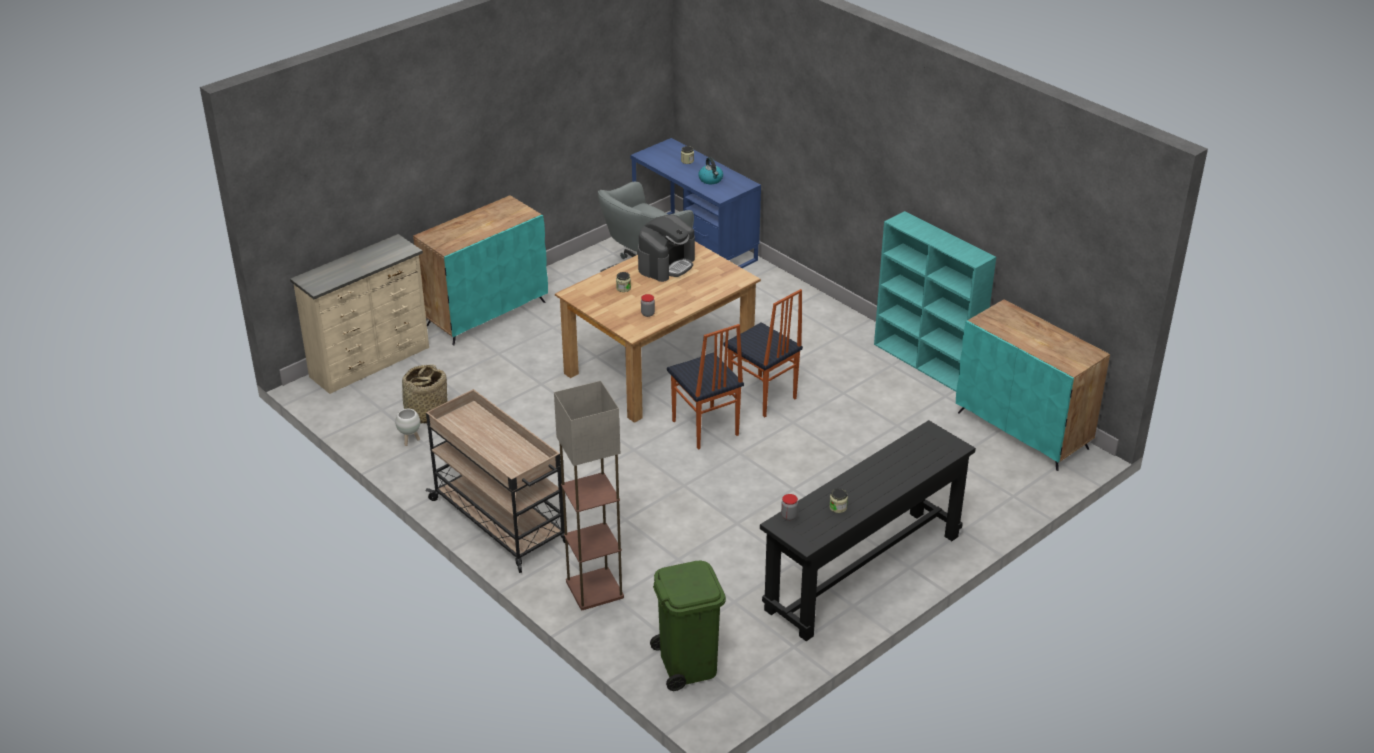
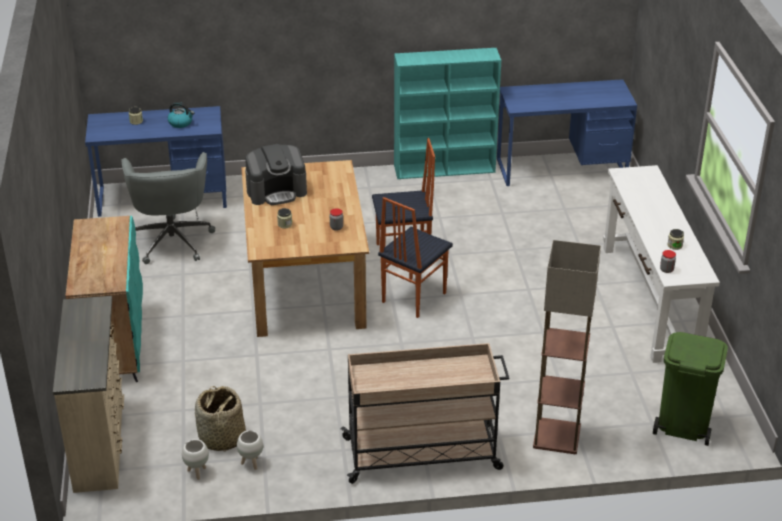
camera: 55 degrees left, 0 degrees up
coffee machine [638,215,695,282] -> coffee machine turned 90 degrees clockwise [245,144,307,205]
chair [667,324,744,450] -> chair turned 120 degrees clockwise [378,197,453,318]
black console table [760,420,976,641] -> white console table [603,165,720,363]
turquoise cabinet [956,299,1110,471] -> blue desk [497,79,637,186]
none -> white planter [182,439,209,480]

